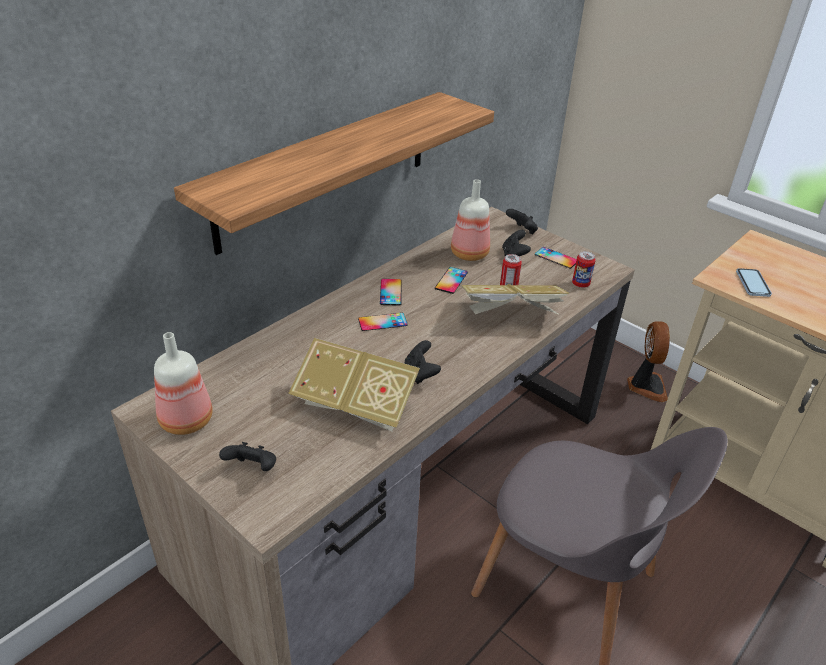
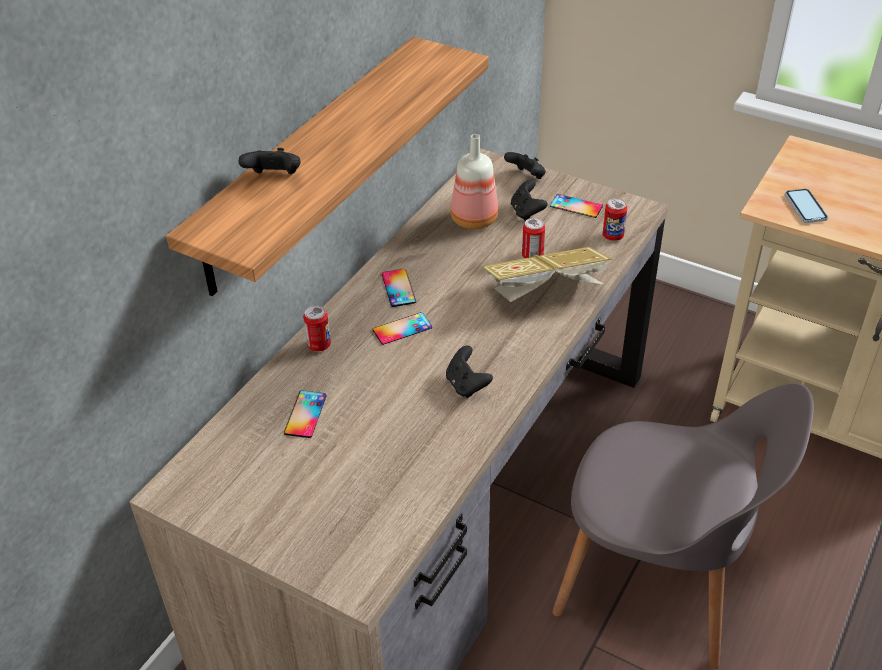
camera: 10 degrees left, 5 degrees up
bottle [154,332,213,435] -> none
black game controller [219,442,276,471] -> black game controller moved to [238,148,300,174]
book [288,338,420,431] -> none
phone [435,267,468,294] -> phone moved to [284,390,327,438]
fan [627,321,670,402] -> none
none -> can [303,305,331,352]

